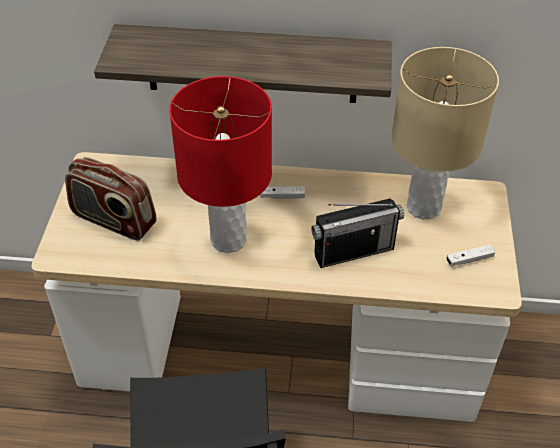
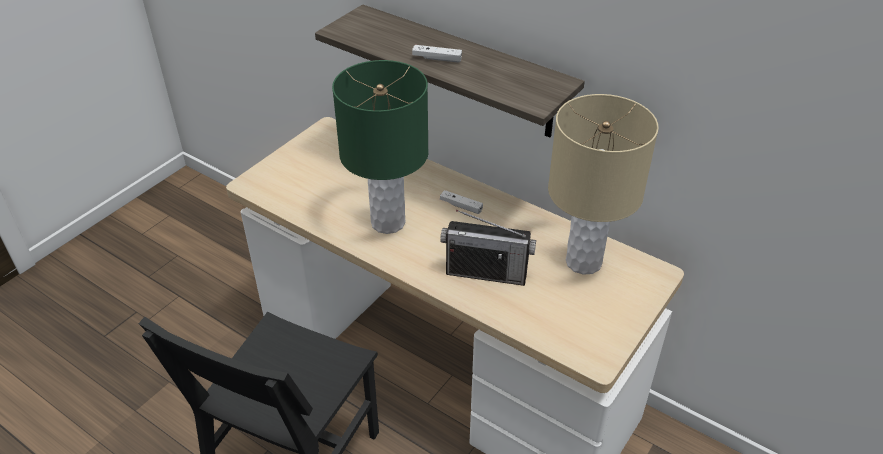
camera: 30 degrees right, 5 degrees down
radio [65,157,157,241] -> none
red table lamp [169,76,272,253] -> green table lamp [332,60,429,234]
white game controller [446,244,495,267] -> white game controller moved to [412,45,462,63]

